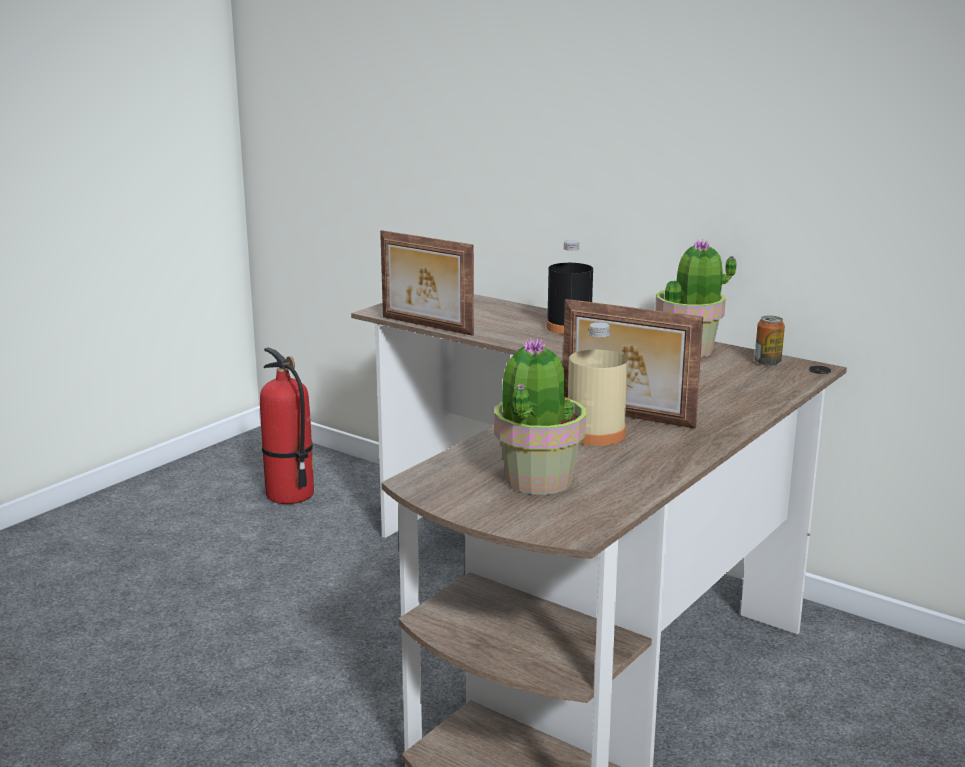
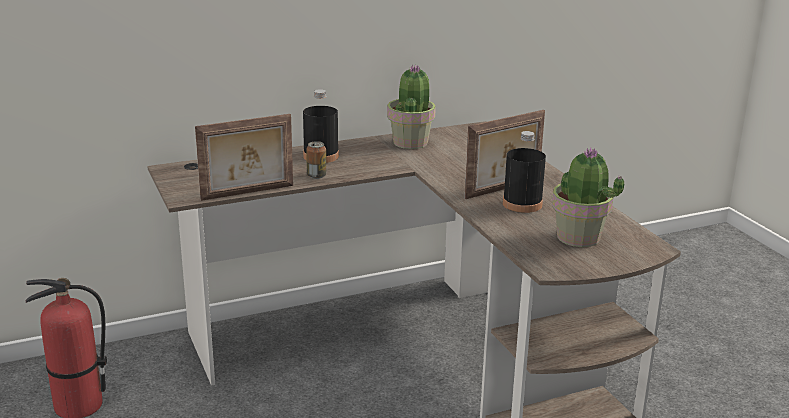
camera: 60 degrees left, 5 degrees up
beige bottle [568,322,628,446] -> black bottle [503,131,546,213]
can [755,316,785,366] -> can moved to [306,141,326,179]

